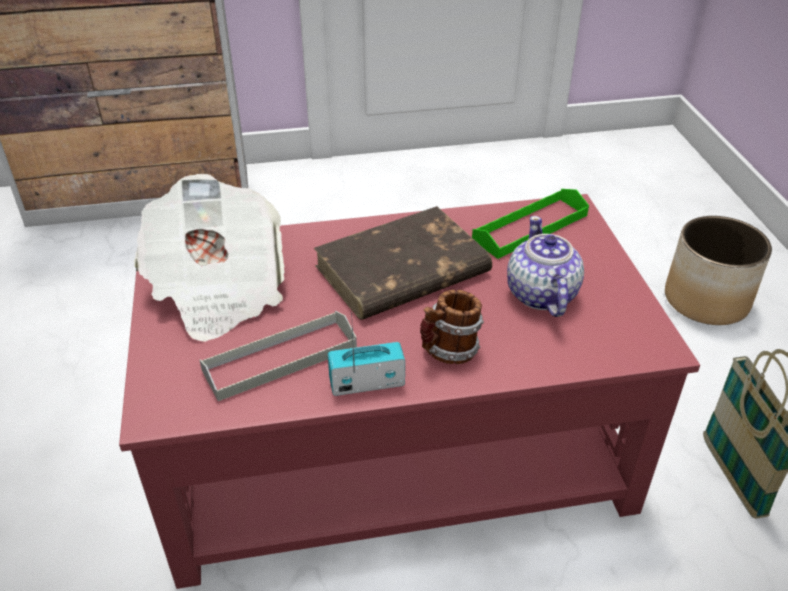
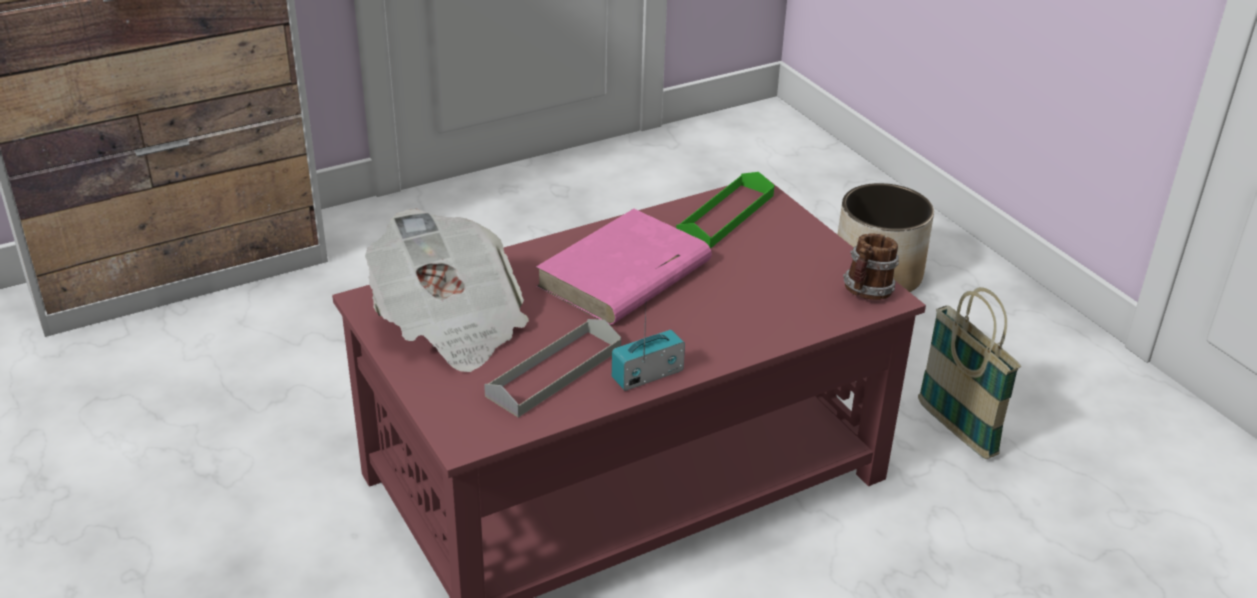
camera: 20 degrees left, 5 degrees down
brown book [314,206,492,320] -> pink book [536,209,712,325]
mug [420,290,484,364] -> mug moved to [843,233,899,300]
teapot [507,216,584,317] -> none

